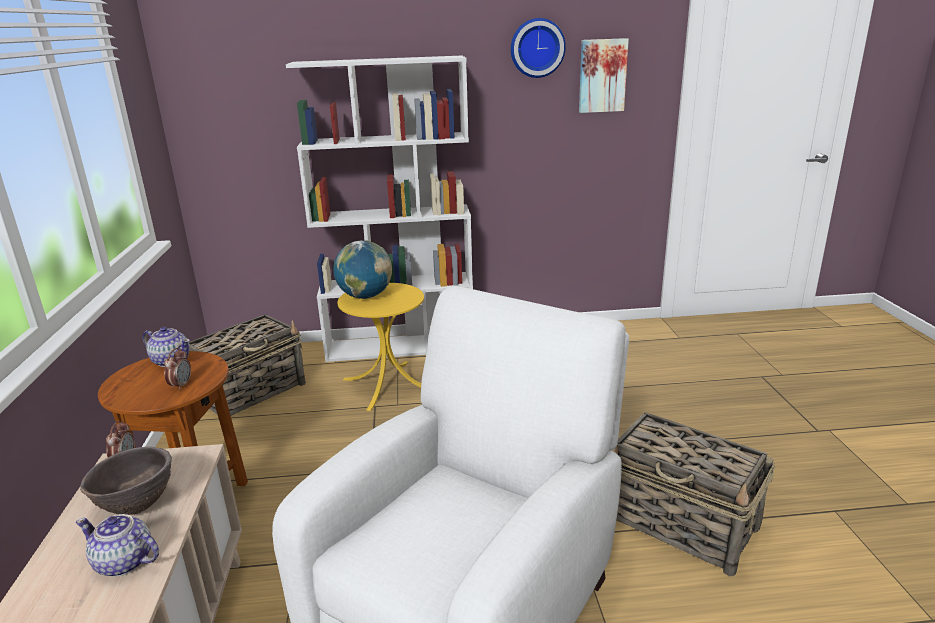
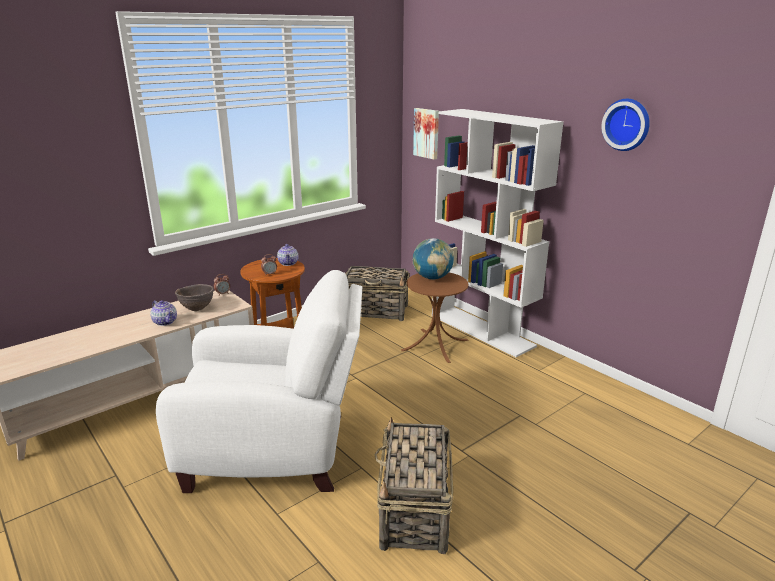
camera: 55 degrees right, 0 degrees up
teapot [76,514,159,577] -> teapot turned 150 degrees clockwise [150,300,177,326]
yellow side table [337,283,424,411] -> brown side table [401,273,468,363]
picture [579,38,629,113] -> picture moved to [413,108,439,160]

